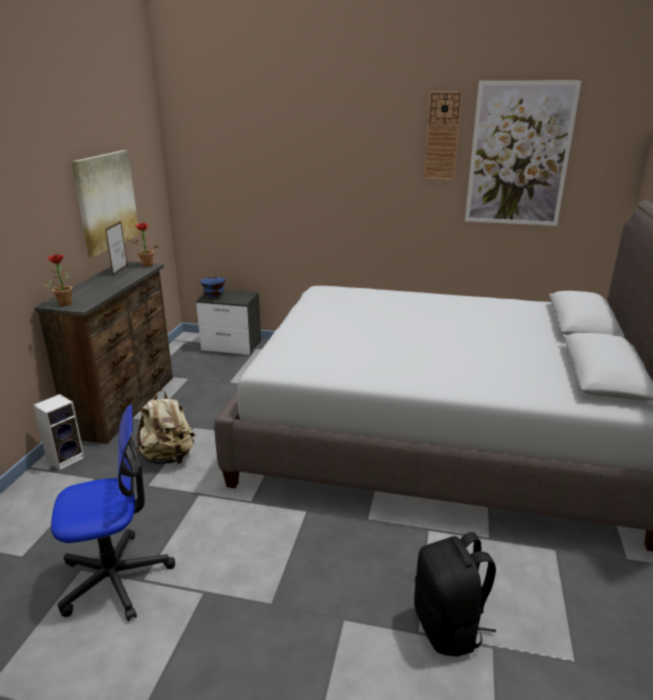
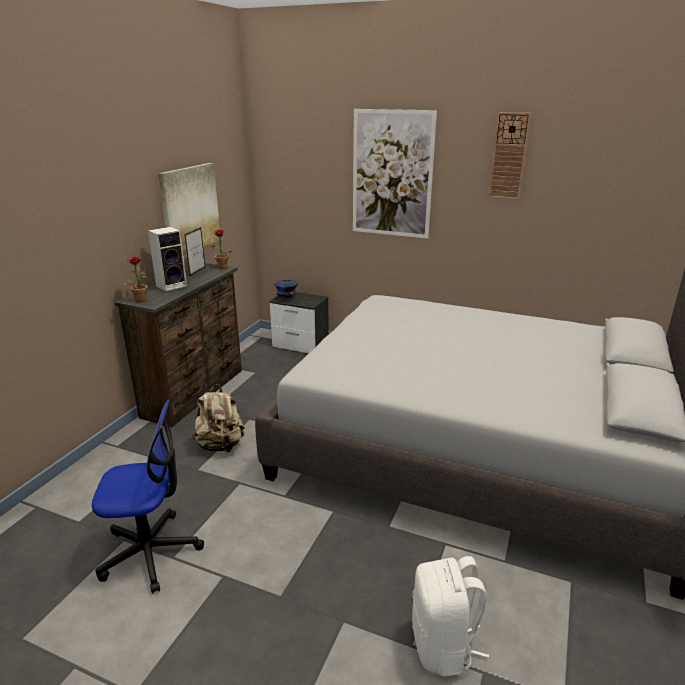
camera: 10 degrees right, 0 degrees up
speaker [33,394,85,470] -> speaker moved to [148,227,187,292]
black backpack [414,532,496,657] -> white backpack [412,556,489,676]
picture [465,80,581,226] -> picture moved to [353,109,437,239]

